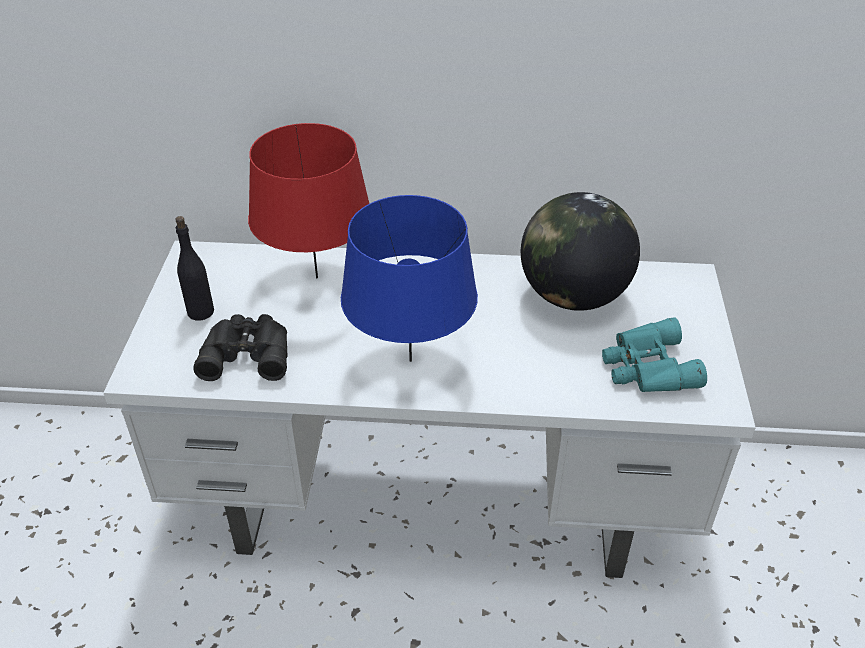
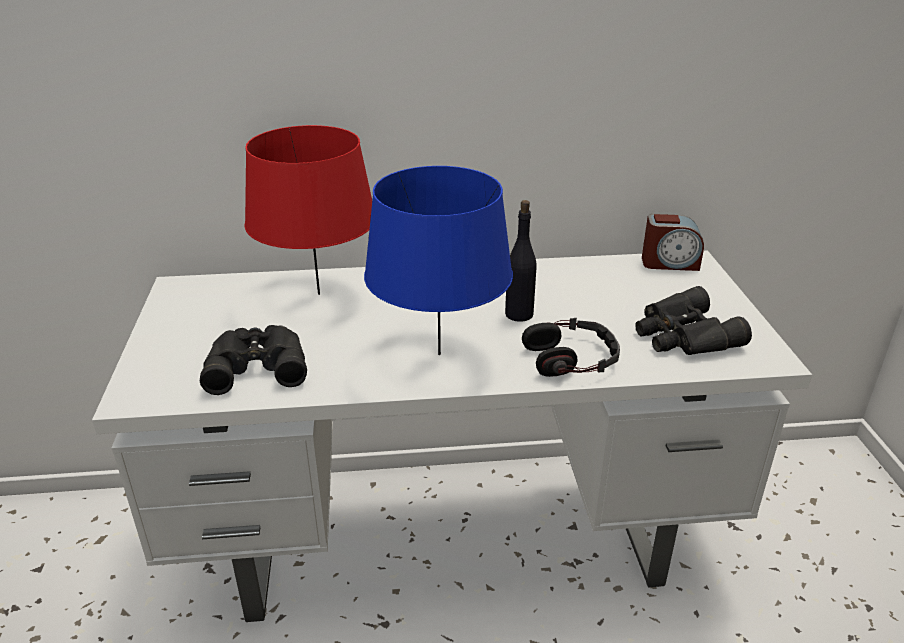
camera: 10 degrees left, 10 degrees down
black bottle [175,216,214,321] -> black bottle moved to [505,200,537,322]
globe [521,192,640,311] -> none
turquoise binoculars [602,317,707,392] -> black binoculars [635,286,752,355]
none -> headphones [522,317,620,377]
none -> alarm clock [642,214,704,271]

